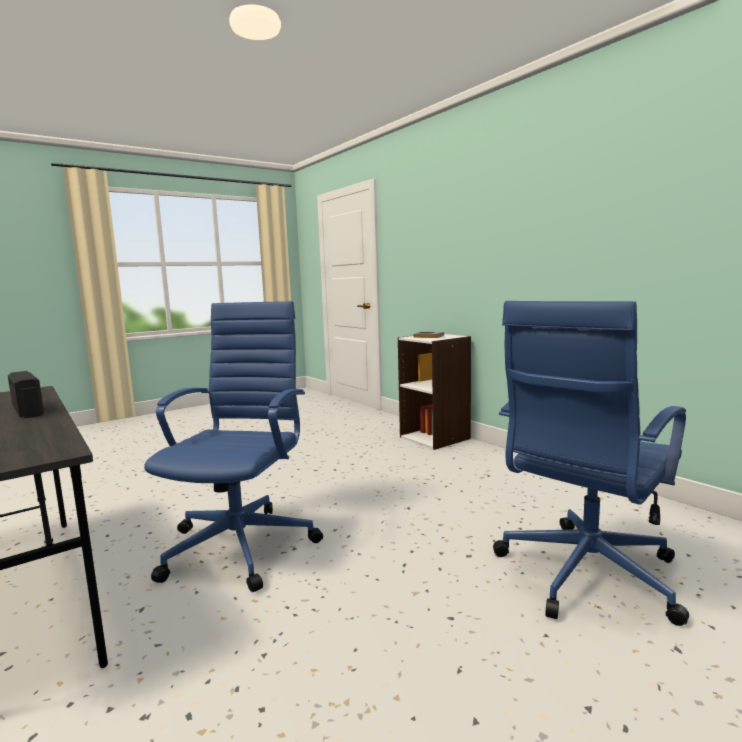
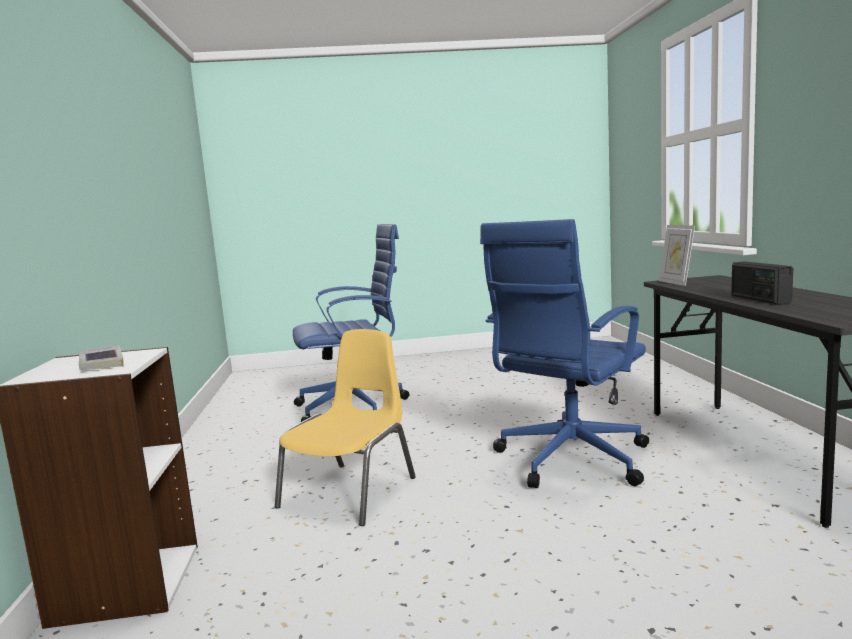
camera: 150 degrees left, 0 degrees up
none -> yellow chair [275,329,416,526]
none -> picture frame [659,225,695,286]

